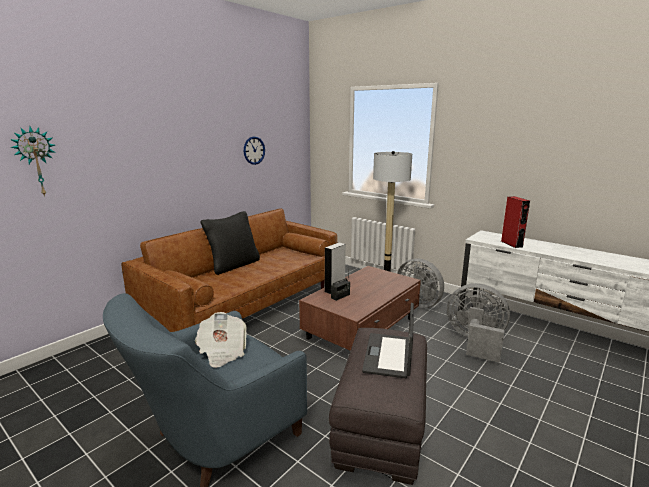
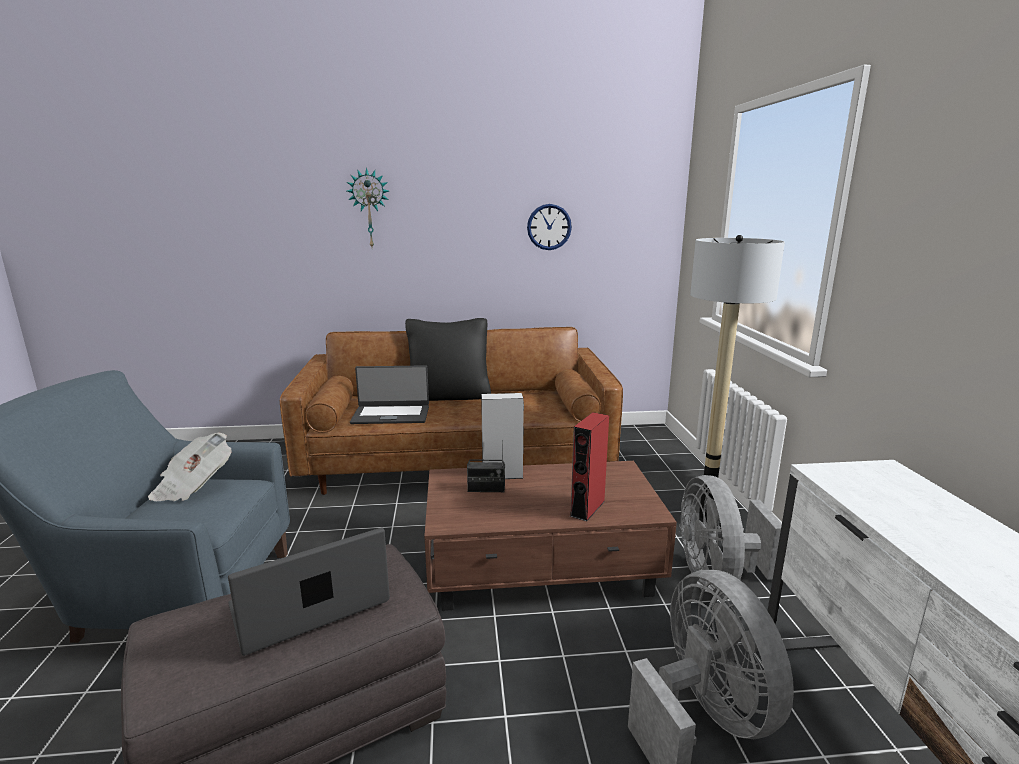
camera: 45 degrees right, 0 degrees up
wall clock [10,126,56,197] -> wall clock moved to [347,168,389,247]
red speaker [501,196,530,248] -> red speaker moved to [570,412,609,521]
none -> laptop [350,365,429,424]

